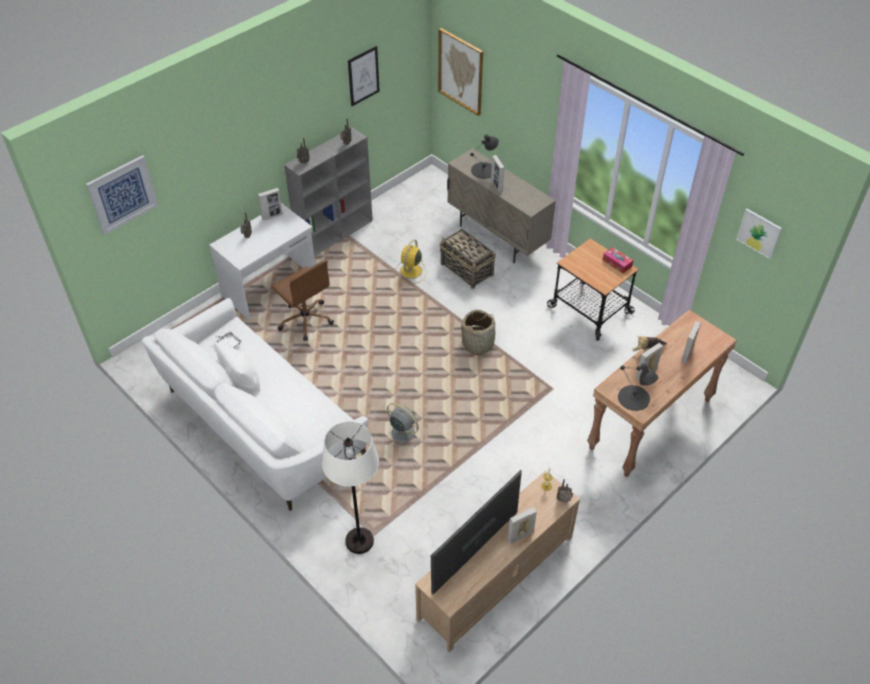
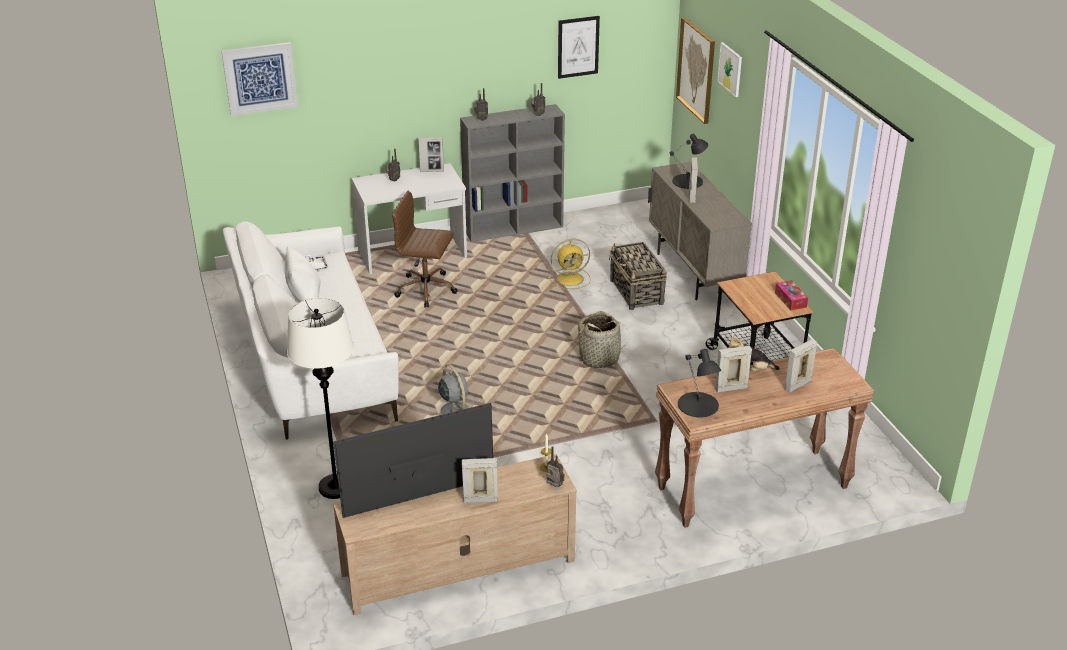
camera: 25 degrees right, 15 degrees down
brown office chair [272,261,334,341] -> brown office chair turned 120 degrees clockwise [392,191,458,307]
yellow fan [395,239,426,283] -> yellow fan turned 150 degrees counterclockwise [548,239,591,289]
picture [736,209,782,259] -> picture moved to [717,42,742,97]

